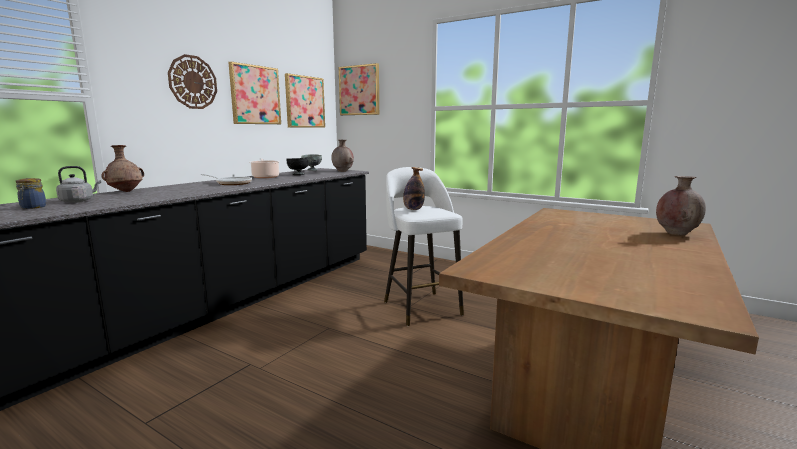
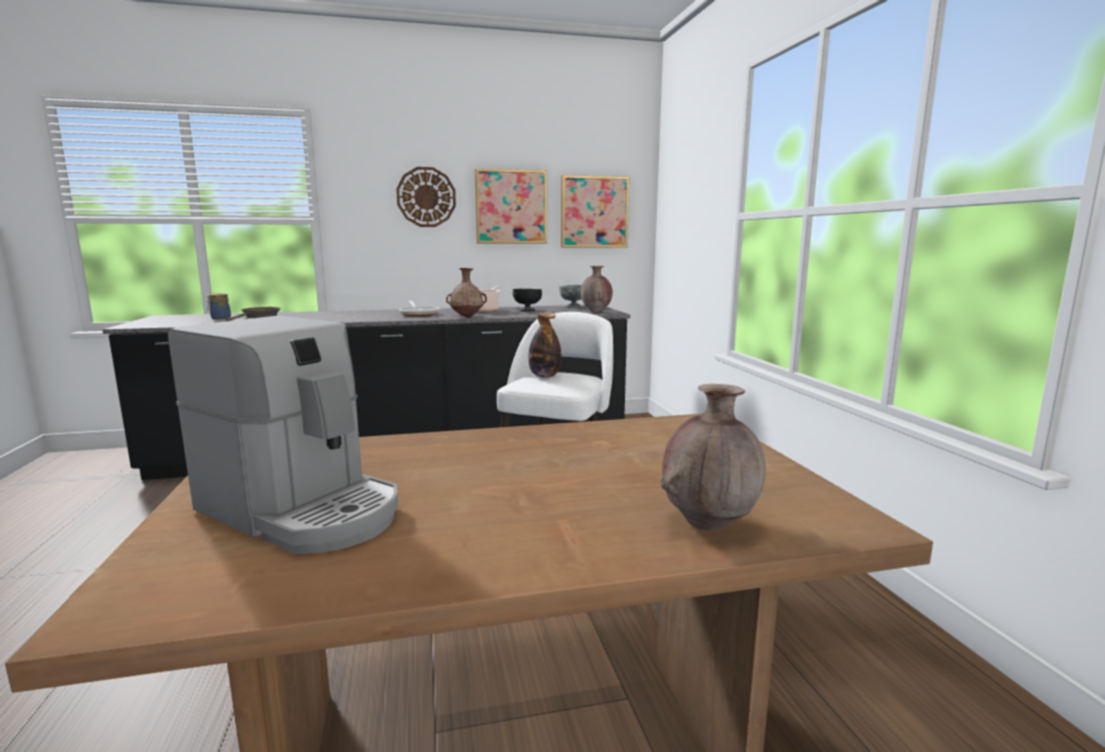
camera: 45 degrees right, 0 degrees up
grey kettle [56,166,101,203] -> brown frying pan [226,307,281,321]
brown vase [101,145,144,192] -> brown vase moved to [446,268,487,317]
picture [339,63,379,115] -> none
none -> coffee machine [168,316,398,554]

